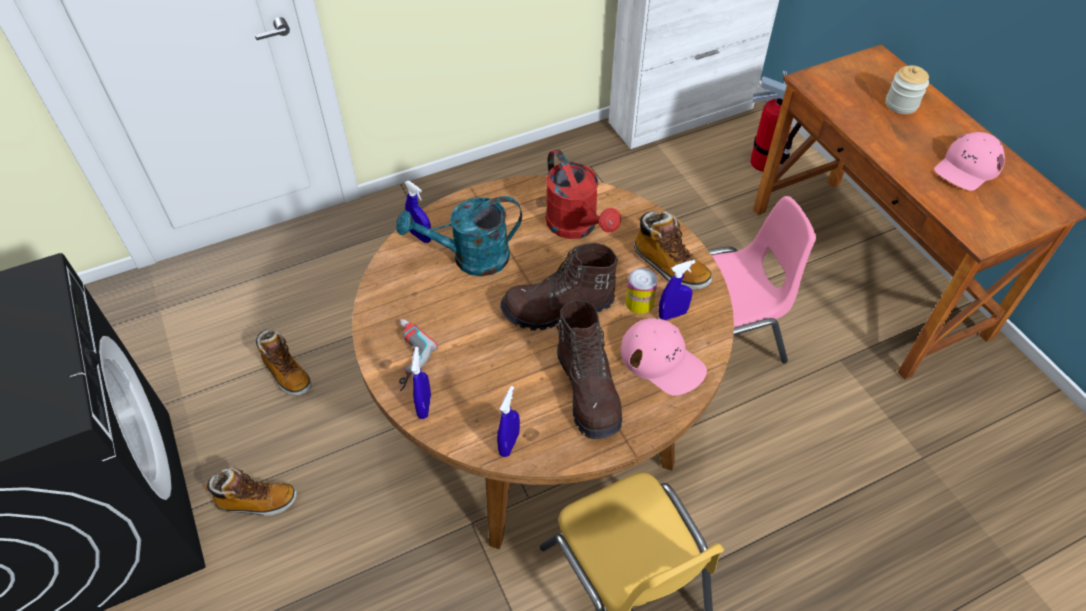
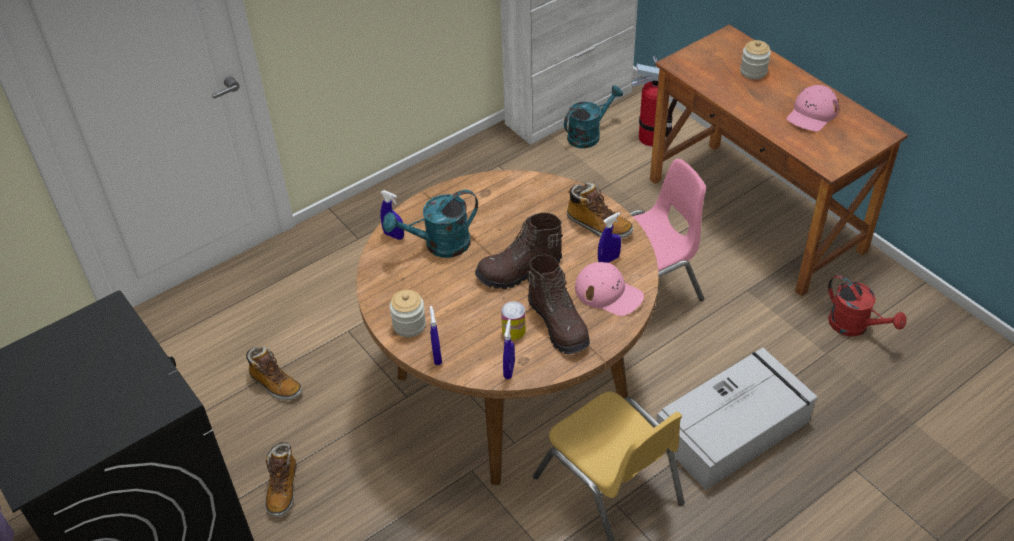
camera: 10 degrees left, 5 degrees down
boot [205,468,297,516] -> boot turned 105 degrees clockwise [265,442,297,517]
power drill [399,319,438,391] -> jar [390,290,426,337]
red watering can [546,149,621,239] -> red watering can moved to [828,275,906,337]
can [626,268,657,314] -> can moved to [501,301,526,340]
none -> turquoise watering can [564,85,623,148]
none -> grey storage box [657,348,818,490]

